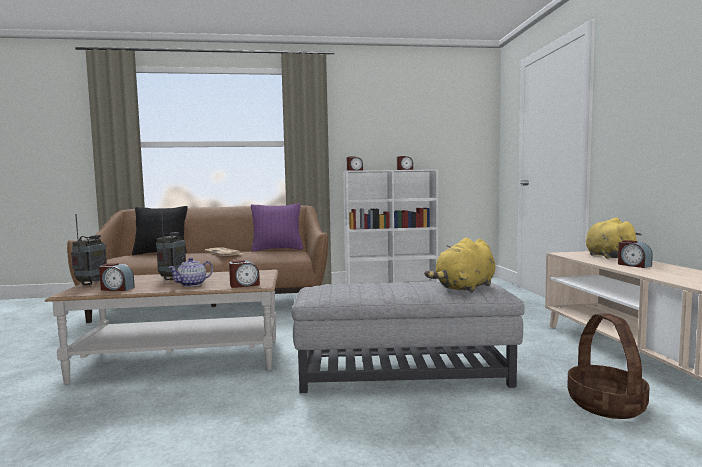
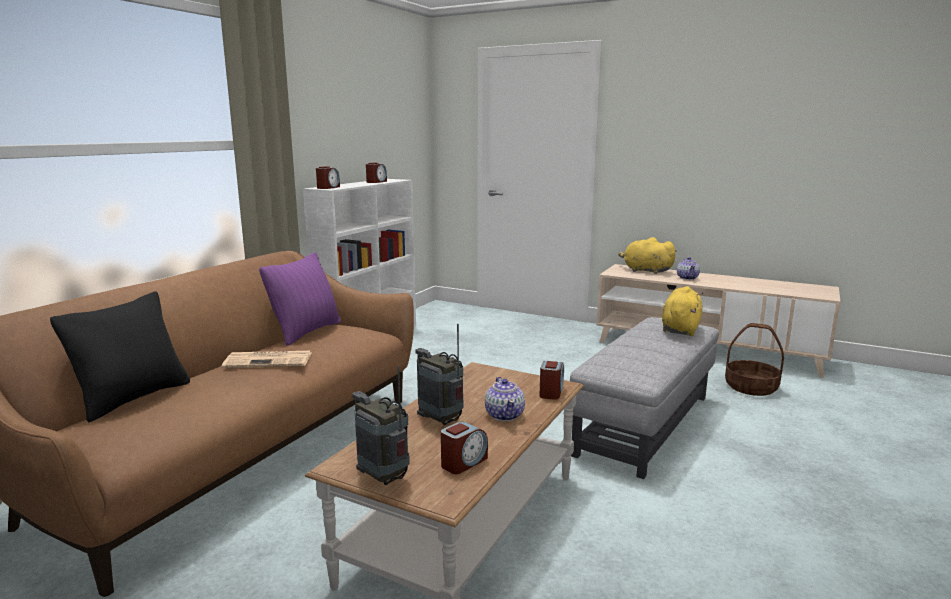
camera: 55 degrees left, 10 degrees up
yellow plush toy [424,238,496,293] -> yellow plush toy turned 150 degrees counterclockwise [662,286,703,336]
alarm clock [618,240,653,268] -> teapot [677,257,700,280]

